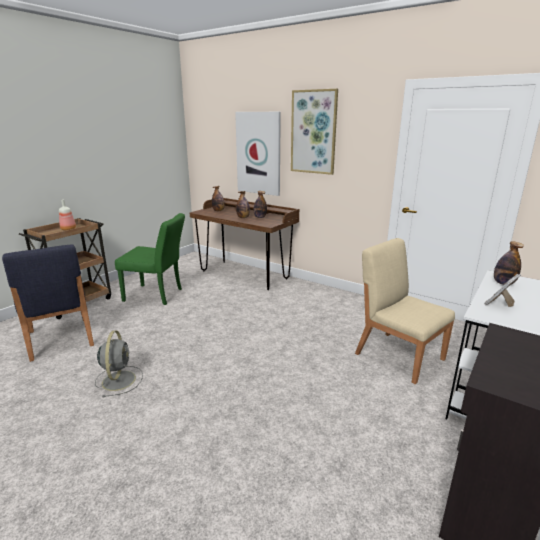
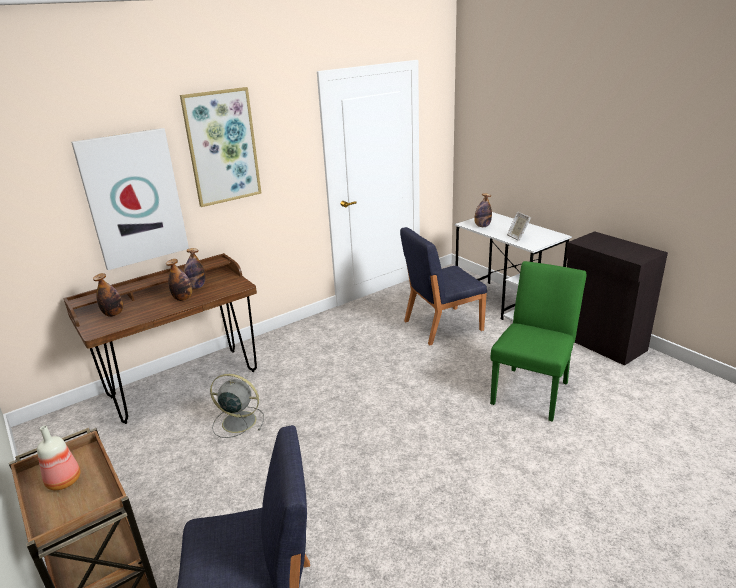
camera: 70 degrees left, 5 degrees up
grey fan [95,331,143,397] -> grey fan moved to [210,374,264,438]
green chair [115,213,185,305] -> green chair moved to [490,261,586,422]
beige chair [355,238,455,384] -> blue chair [400,227,487,346]

